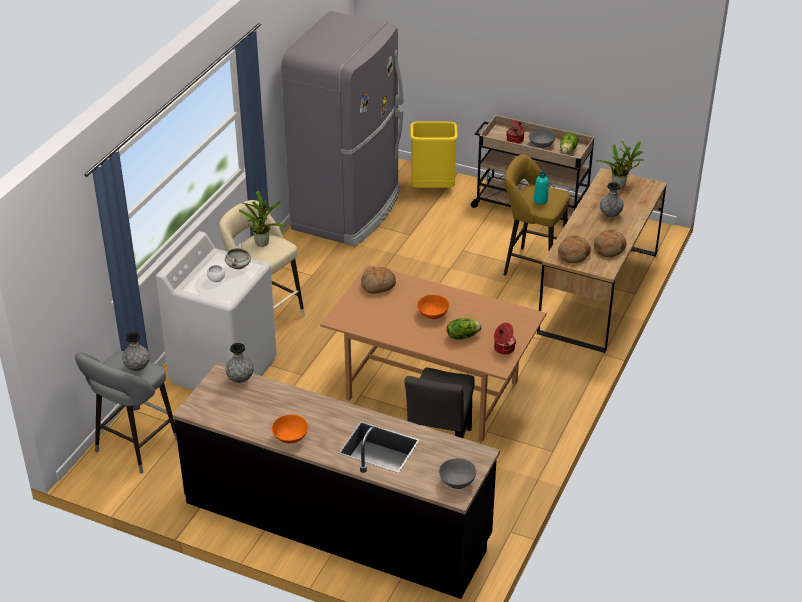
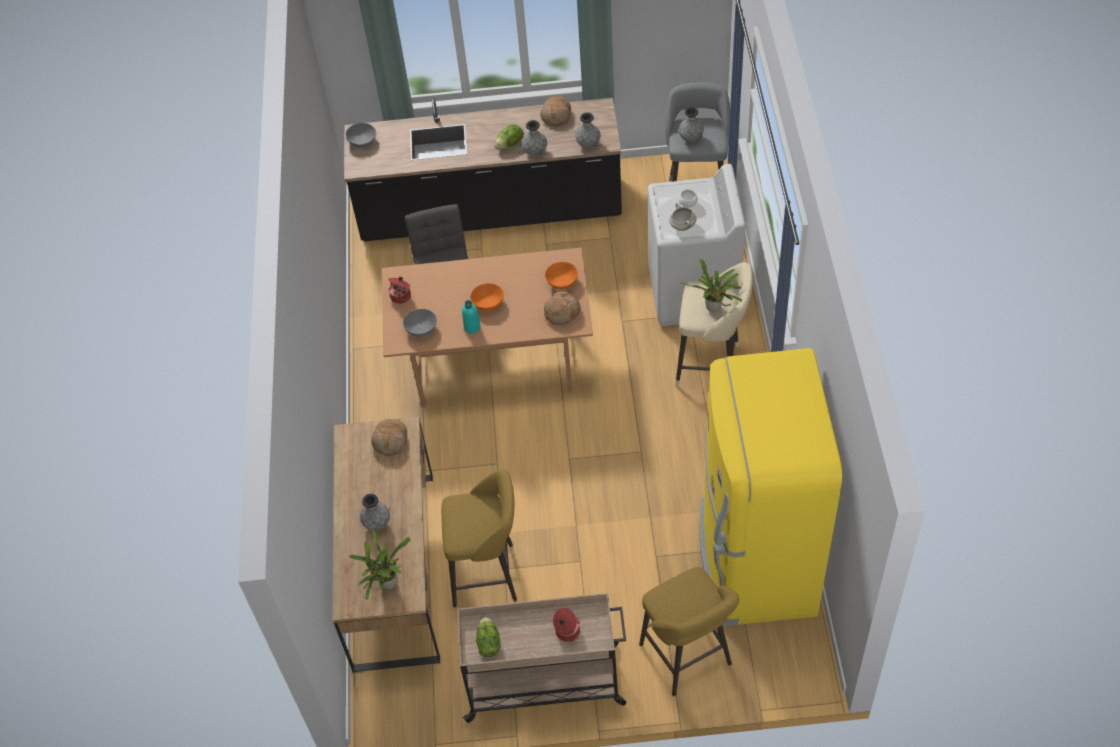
camera: 155 degrees right, 15 degrees up
orange bowl [272,415,308,444] -> orange bowl moved to [545,262,578,290]
grey fridge [281,11,403,246] -> yellow fridge [699,348,842,626]
yellow trash can [410,121,458,188] -> yellow stool [639,567,739,696]
lettuce [447,318,482,339] -> lettuce moved to [494,124,524,149]
grey bowl [529,129,556,148] -> grey bowl moved to [403,309,437,337]
turquoise bottle [534,171,549,204] -> turquoise bottle moved to [462,300,480,334]
bread [594,229,626,257] -> bread moved to [540,96,571,126]
none -> grey vase [522,120,547,156]

